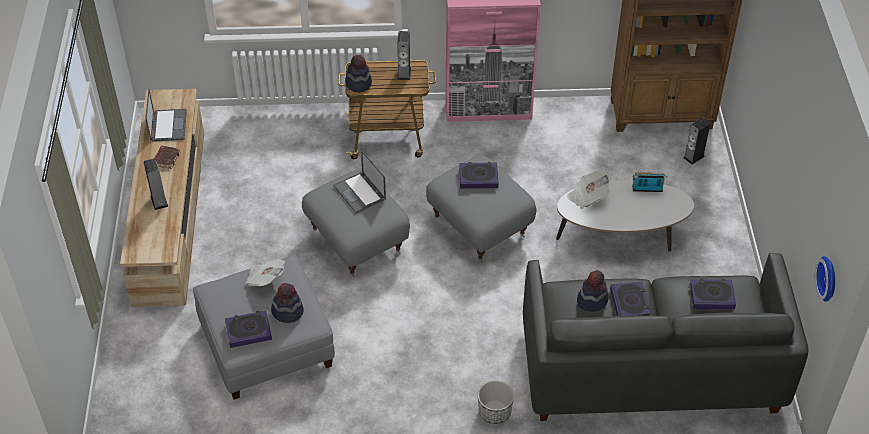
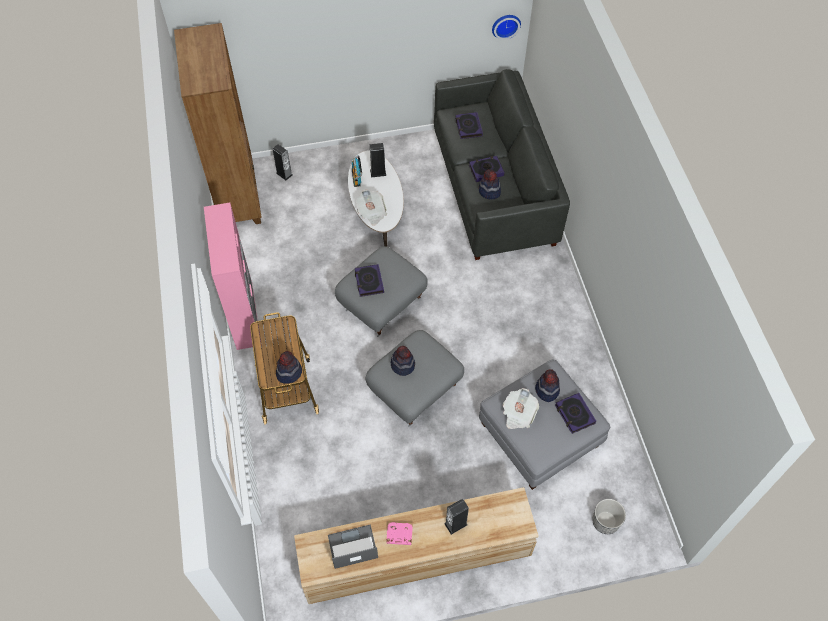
camera: 100 degrees left, 10 degrees up
brown book [155,146,181,169] -> pink book [386,522,413,545]
laptop [333,150,386,214] -> hat [391,346,415,376]
speaker [397,31,411,80] -> speaker moved to [370,143,386,178]
planter [478,380,514,424] -> planter moved to [592,499,626,534]

